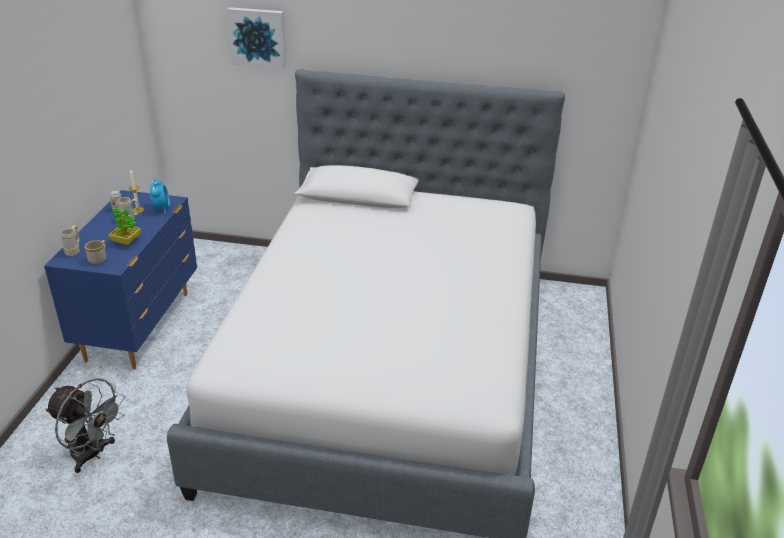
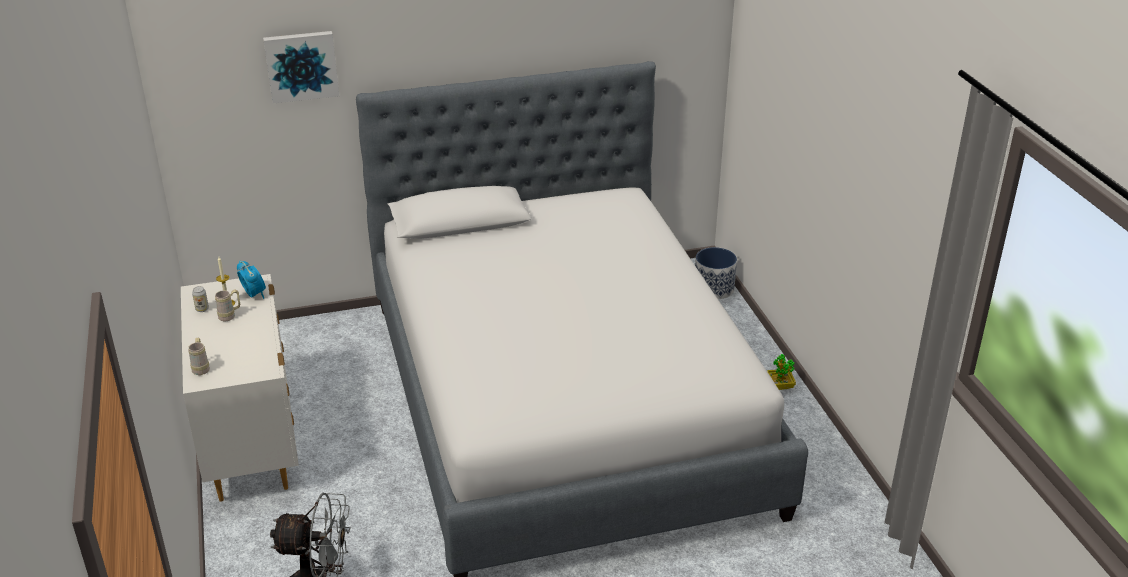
camera: 25 degrees left, 0 degrees up
blue dresser [44,190,197,369] -> white dresser [181,274,299,502]
beige mug [85,240,106,264] -> none
potted plant [109,208,141,245] -> potted plant moved to [767,354,796,390]
none -> planter [695,247,737,299]

